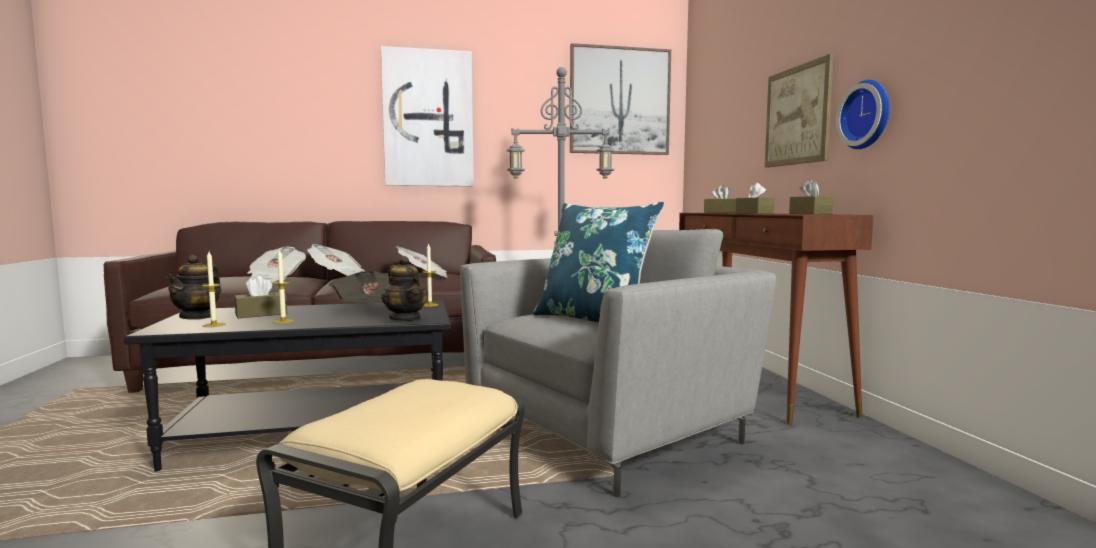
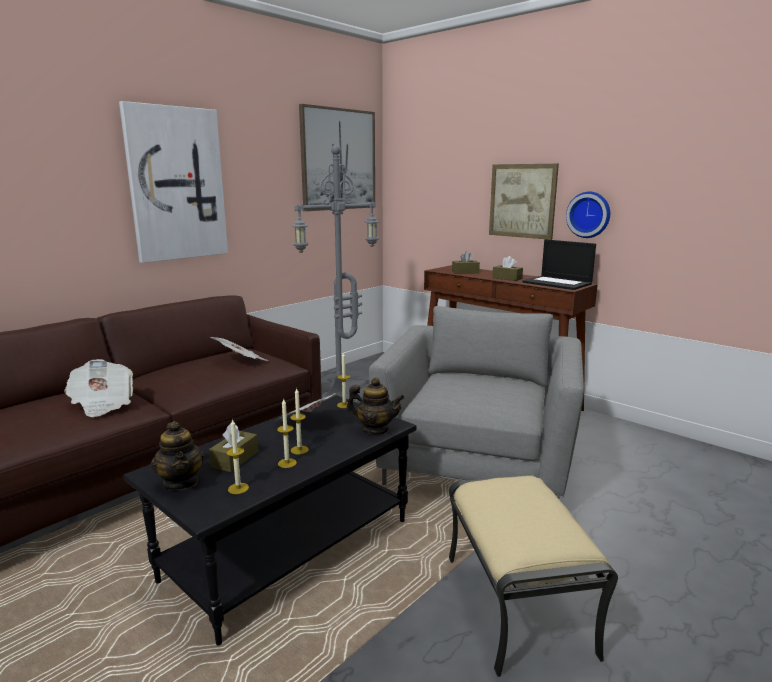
camera: 35 degrees left, 10 degrees up
newspaper [307,244,365,276] -> none
blue pillow [533,202,664,323] -> none
brown tissue box [789,180,834,214] -> laptop [522,239,596,290]
none -> candle [290,388,309,454]

